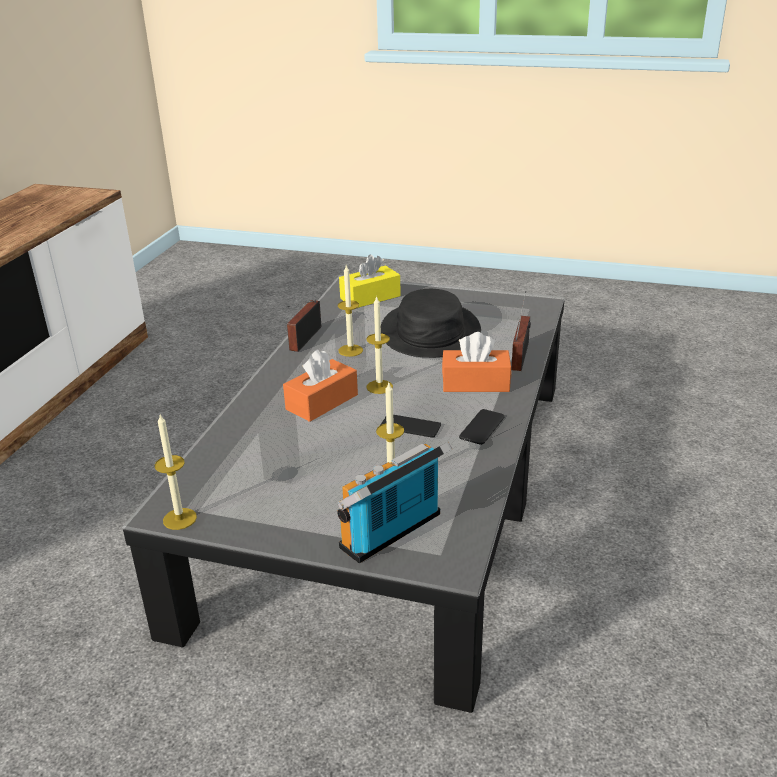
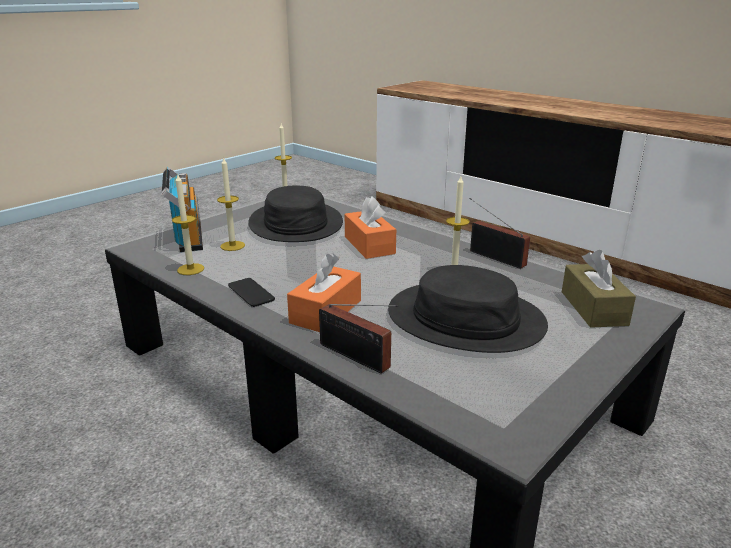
camera: 115 degrees right, 5 degrees down
yellow tissue box [339,255,401,308] -> brown tissue box [562,250,636,328]
candle [366,295,393,394] -> candle moved to [172,175,204,275]
phone [381,415,441,438] -> none
none -> black hat [248,186,343,242]

